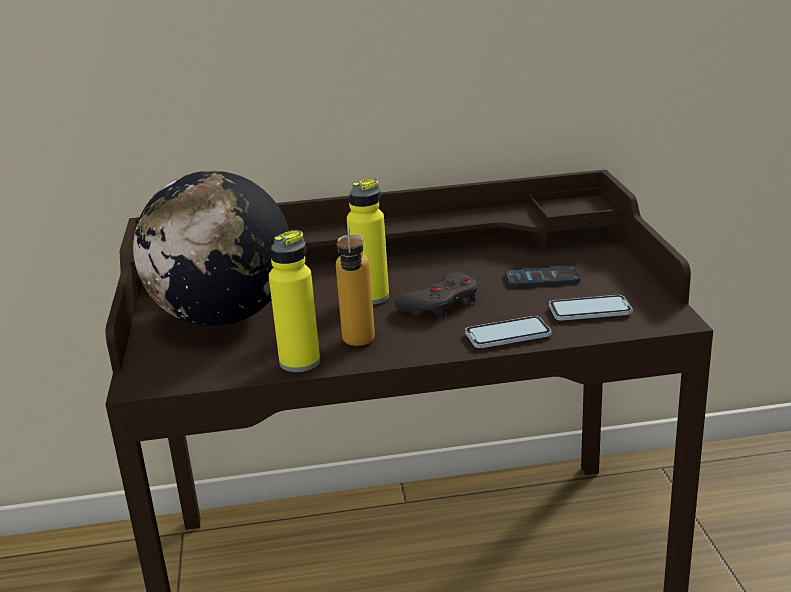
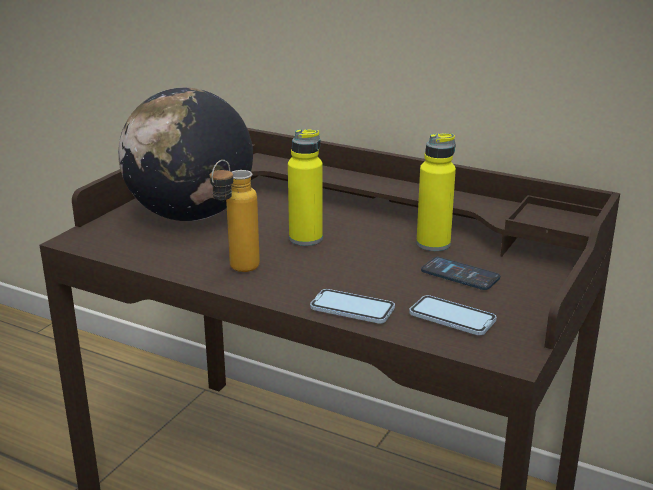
camera: 35 degrees right, 0 degrees up
yellow bottle [269,230,320,372] -> yellow bottle moved to [416,133,456,251]
grey game controller [395,272,478,318] -> none

